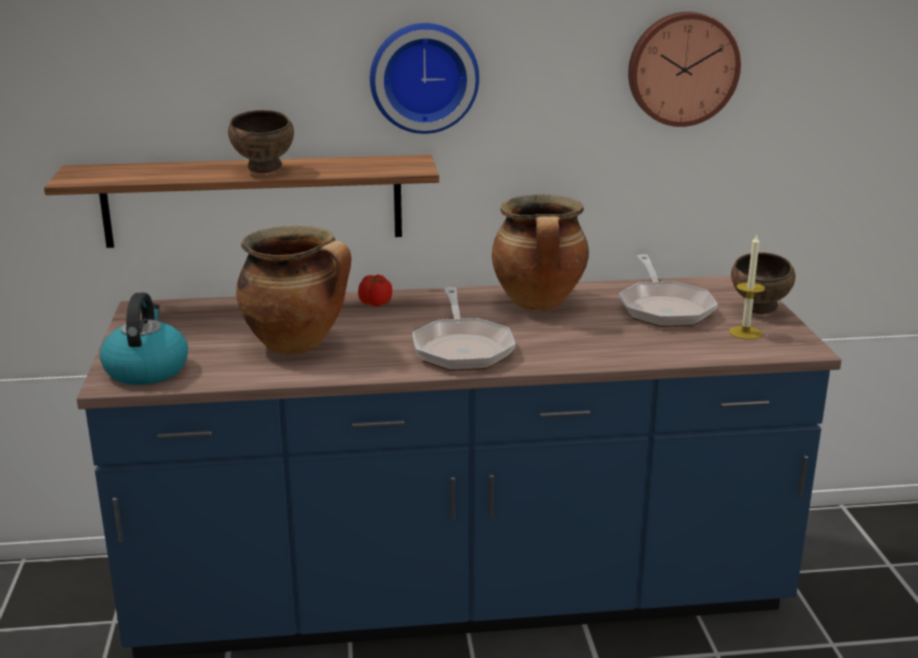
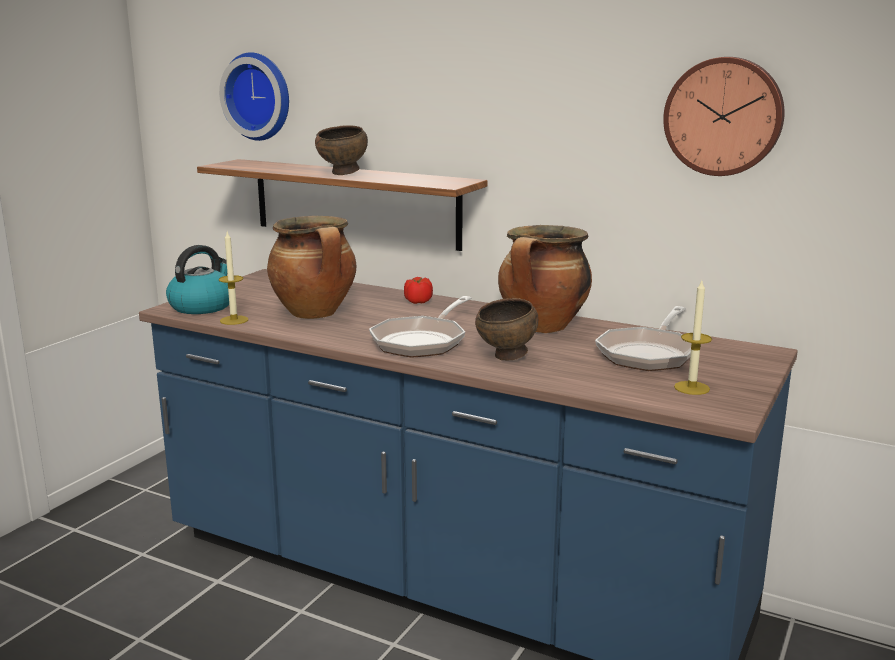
camera: 35 degrees right, 5 degrees down
wall clock [370,23,479,134] -> wall clock moved to [219,52,289,141]
brown bowl [731,252,795,314] -> brown bowl moved to [475,298,538,361]
none -> candle [219,232,248,325]

